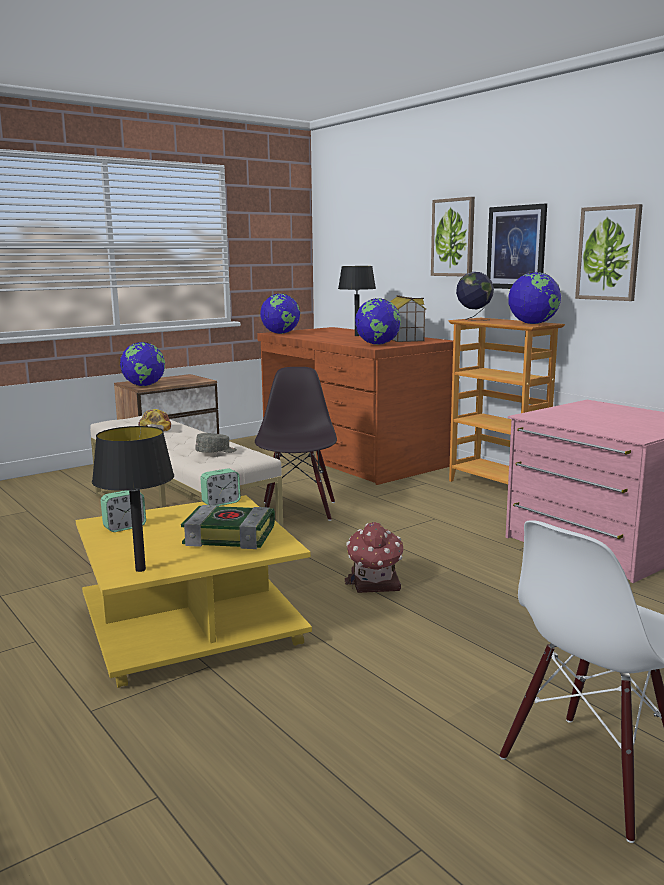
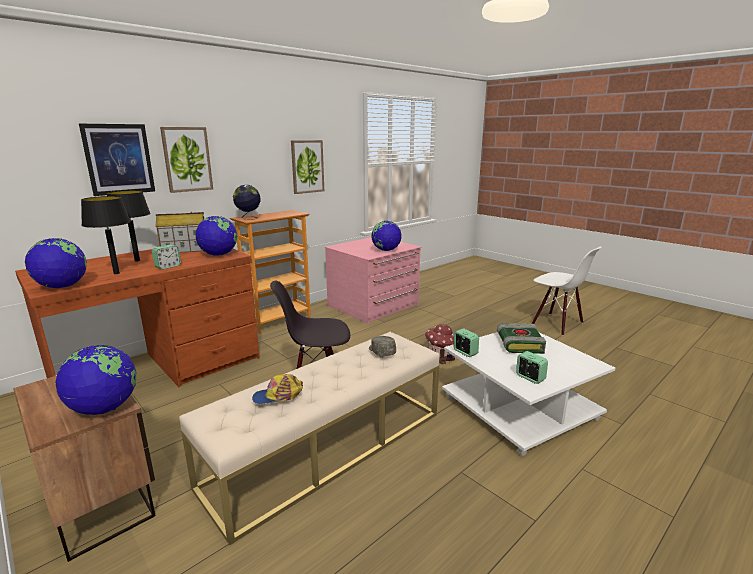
camera: 95 degrees left, 5 degrees up
yellow coffee table [76,495,312,688] -> white coffee table [442,332,615,456]
black table lamp [92,426,174,572] -> black table lamp moved to [81,196,131,274]
picture [487,204,547,289] -> picture moved to [79,124,155,196]
globe [508,272,561,324] -> globe moved to [371,221,402,251]
none -> alarm clock [152,245,181,269]

